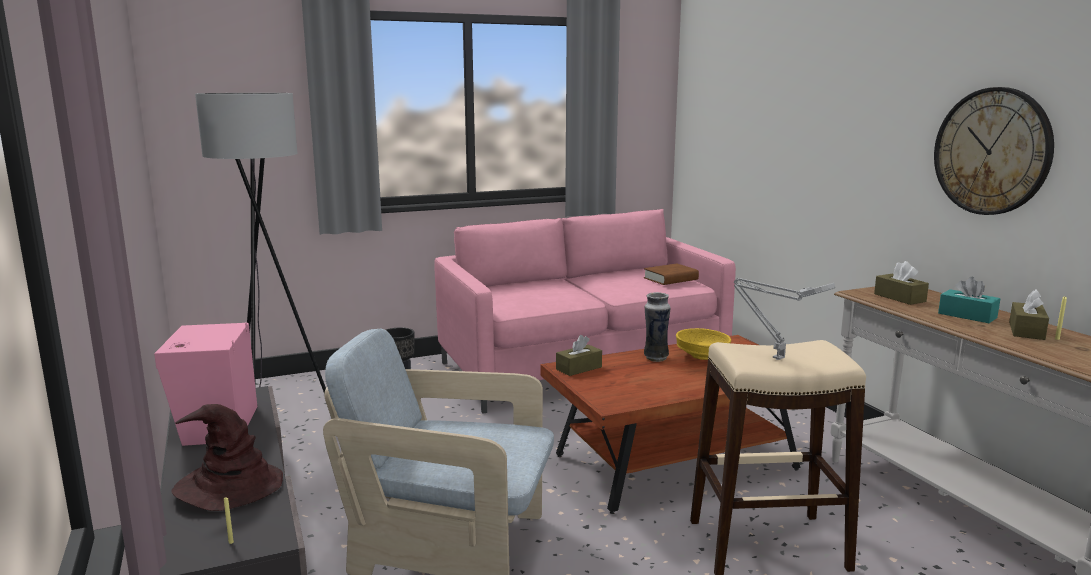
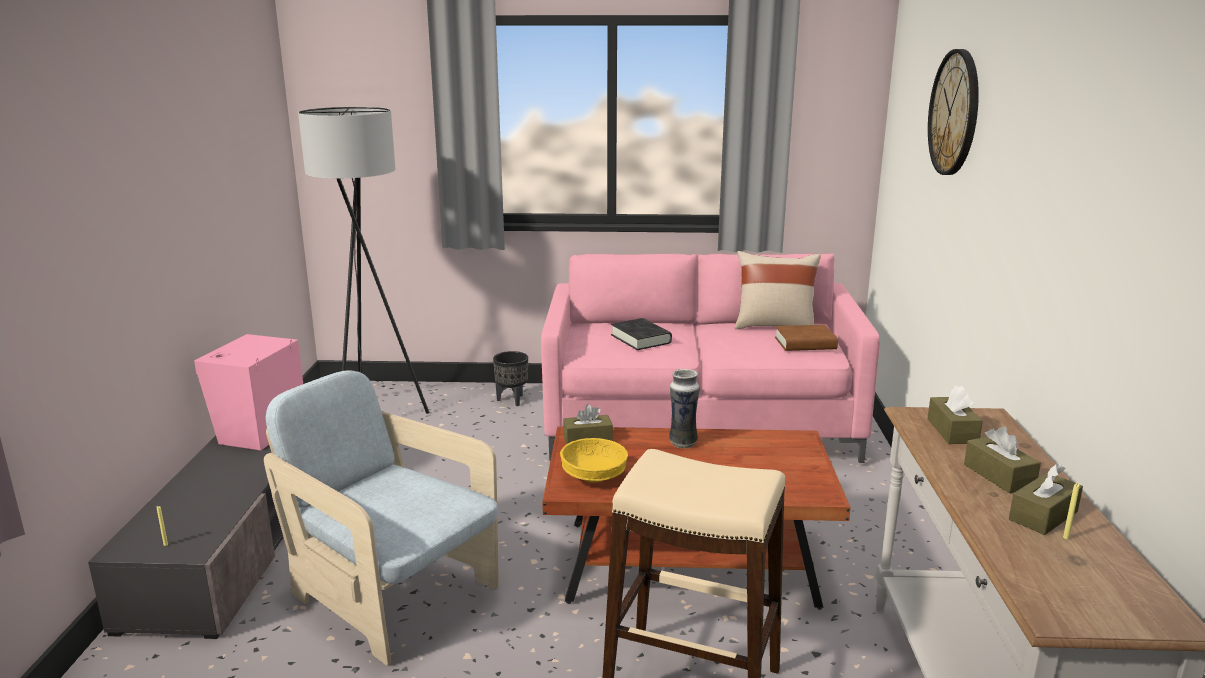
camera: 25 degrees right, 5 degrees up
brown hat [171,404,283,511] -> none
yellow bowl [676,328,731,360] -> yellow bowl moved to [560,438,628,483]
grey table lamp [734,278,836,360] -> none
wall clock [934,87,1054,215] -> wall clock moved to [928,49,979,175]
turquoise tissue box [938,277,1000,323] -> brown tissue box [964,426,1041,493]
none -> black book [611,318,672,350]
none -> beige pillow [735,251,821,329]

